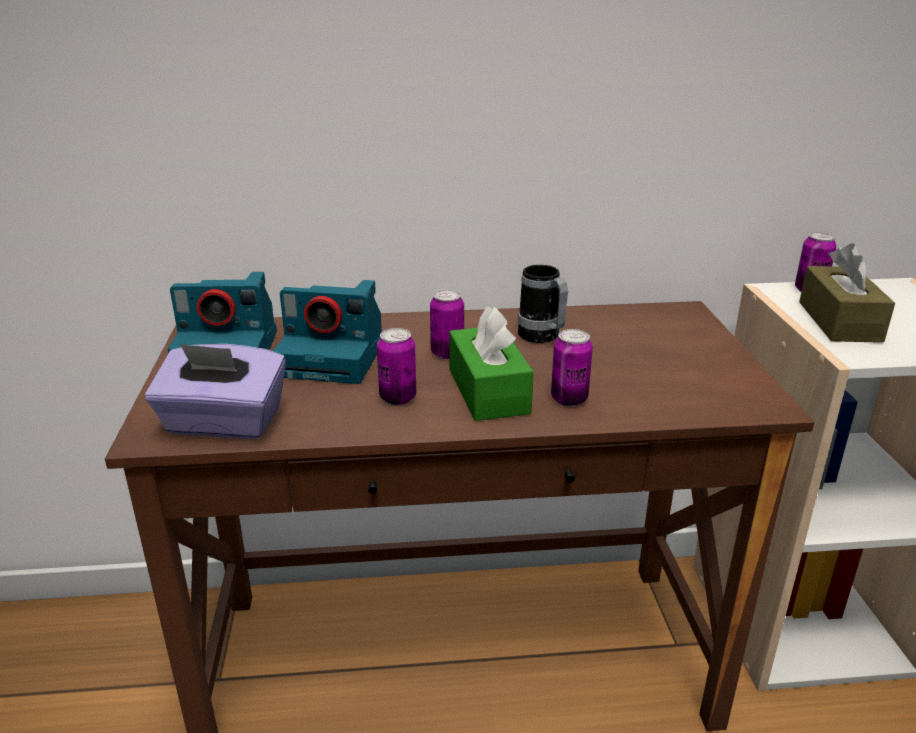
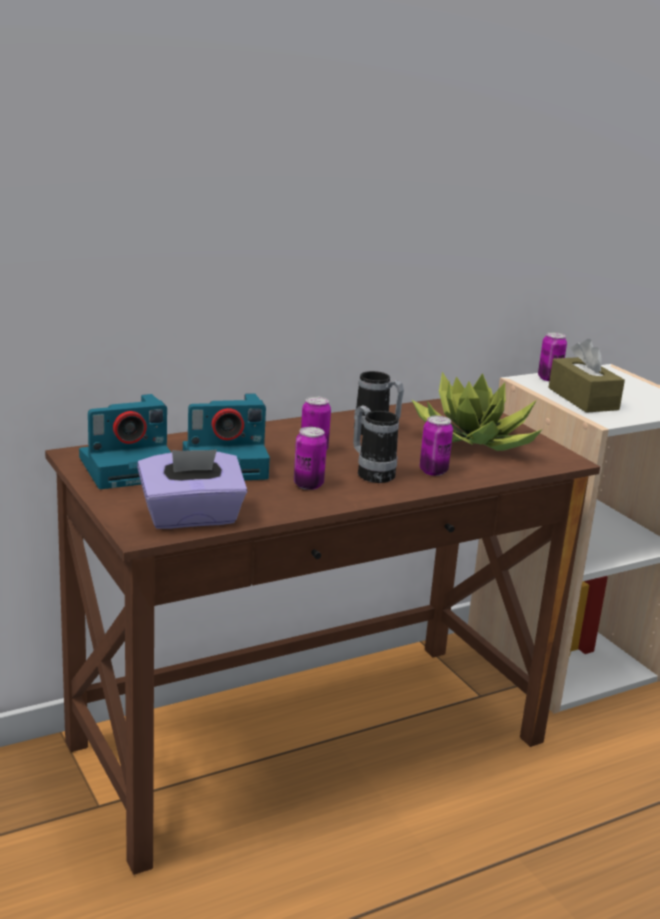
camera: 25 degrees left, 5 degrees down
green tissue box [449,307,534,421] -> mug [353,405,399,483]
none -> potted plant [411,372,543,451]

